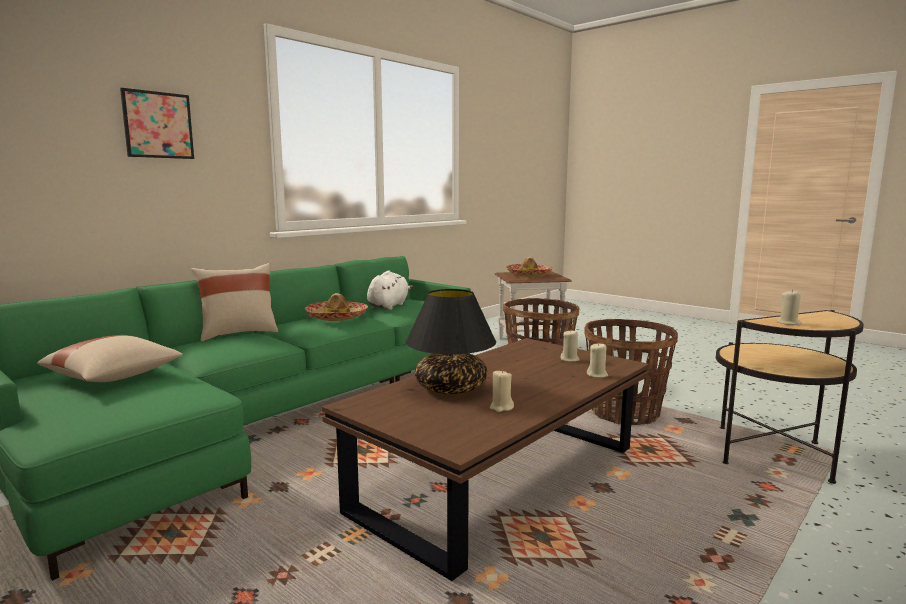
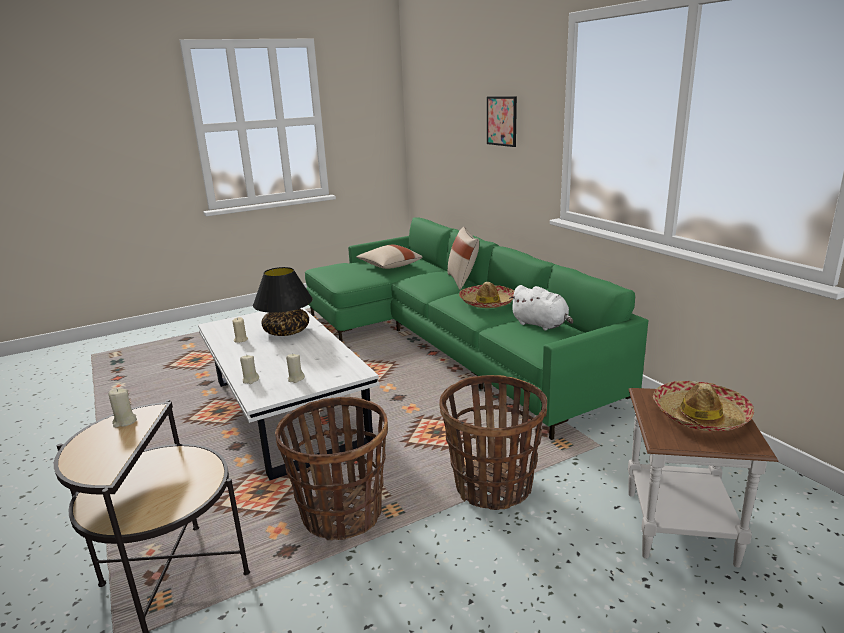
camera: 110 degrees right, 10 degrees up
brown coffee table [322,338,649,581] -> white coffee table [198,308,379,480]

